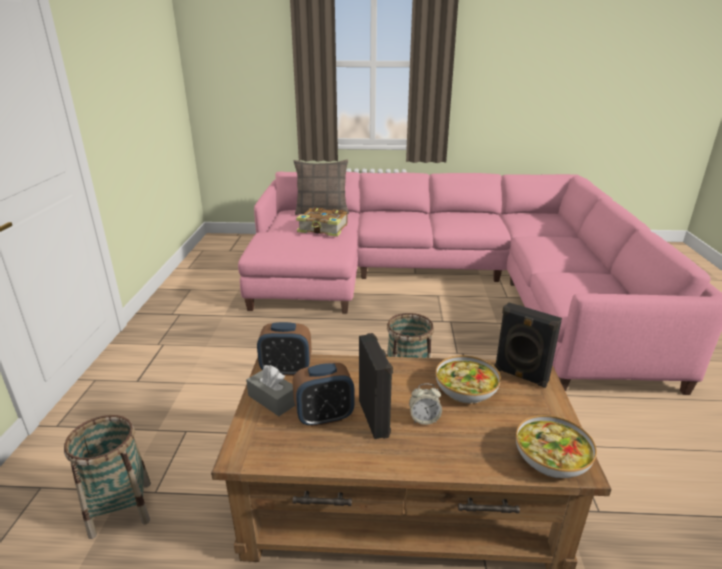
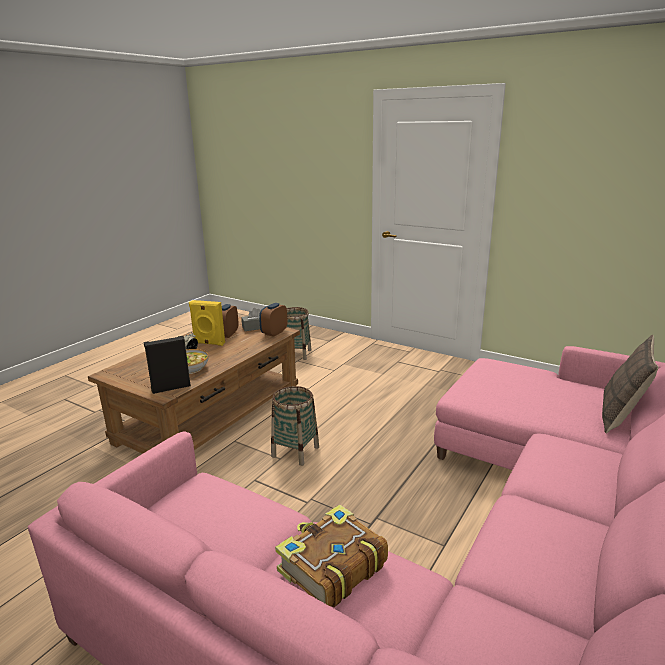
camera: 120 degrees right, 5 degrees down
book [296,207,348,237] -> book moved to [275,504,388,607]
black speaker [359,333,393,439] -> yellow speaker [189,300,225,346]
bowl [516,415,597,478] -> none

